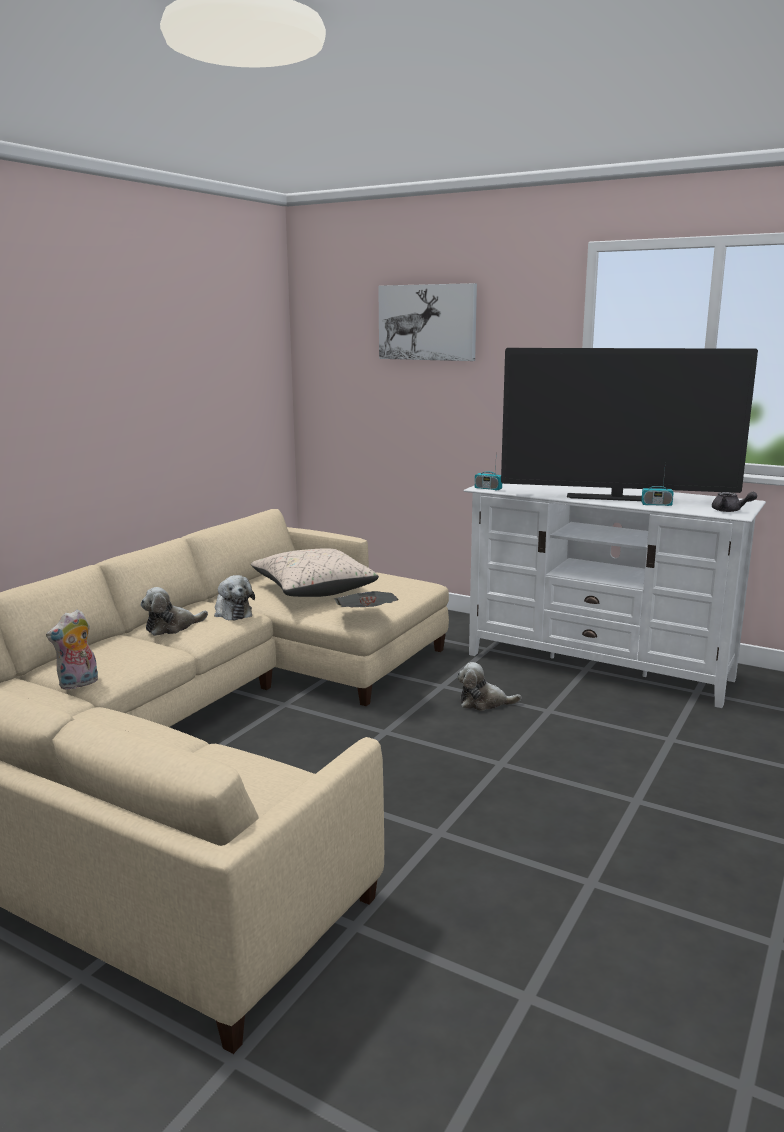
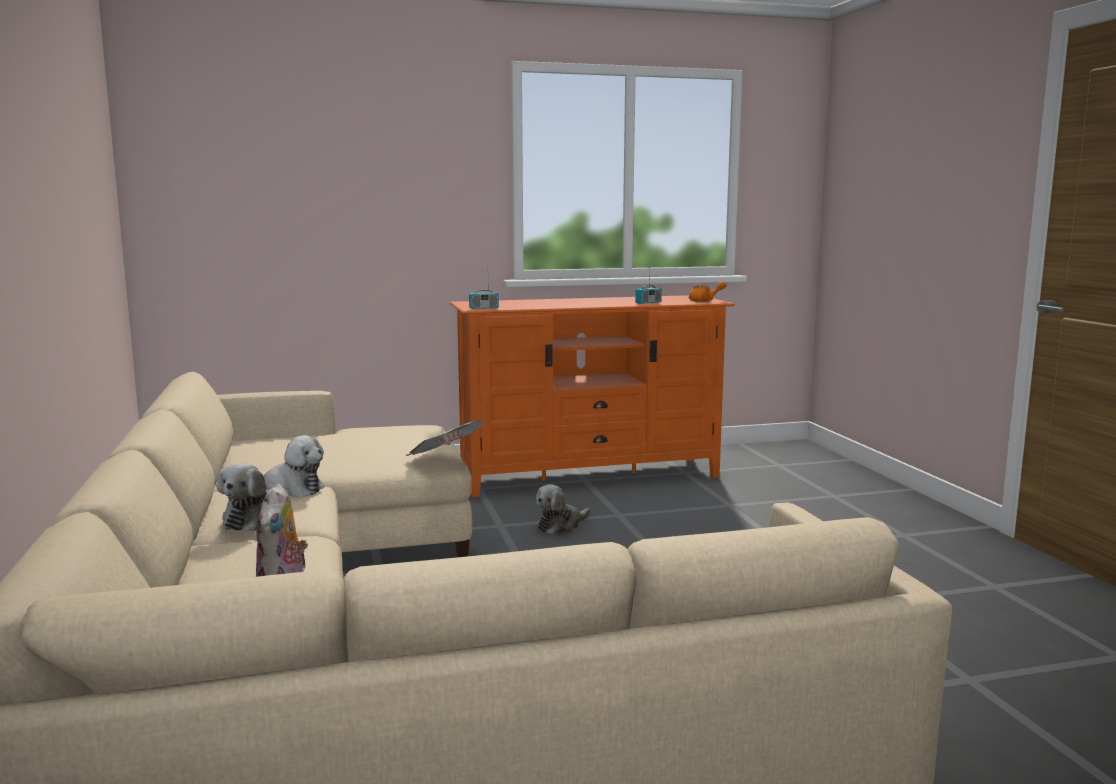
camera: 45 degrees left, 5 degrees down
beige pillow [251,548,379,597] -> none
picture [378,283,477,361] -> none
white tv stand [464,484,766,708] -> orange tv stand [449,295,735,497]
television [501,348,758,501] -> none
grey teapot [712,492,757,512] -> orange teapot [689,281,727,302]

